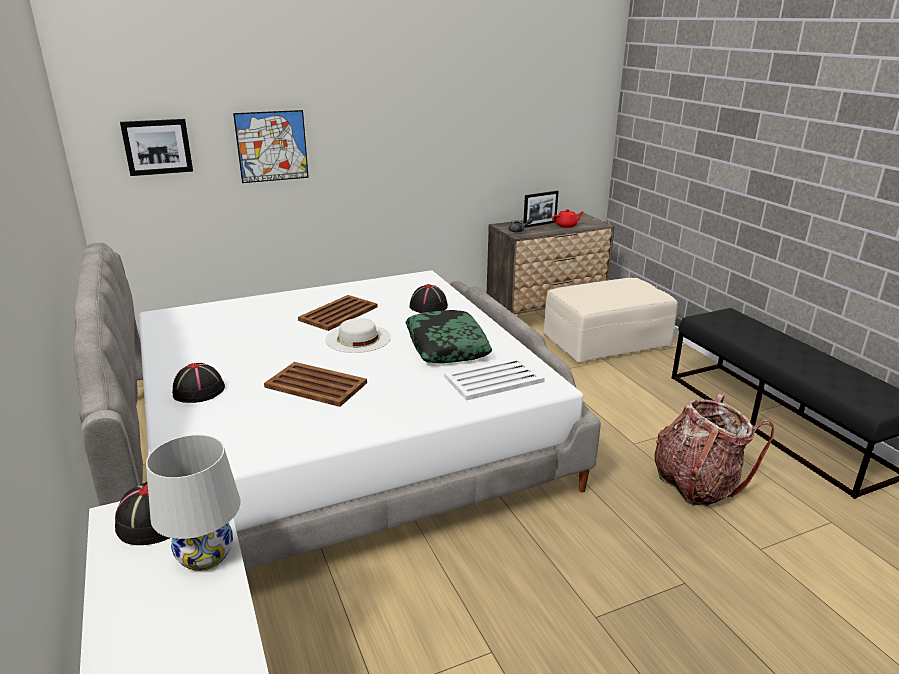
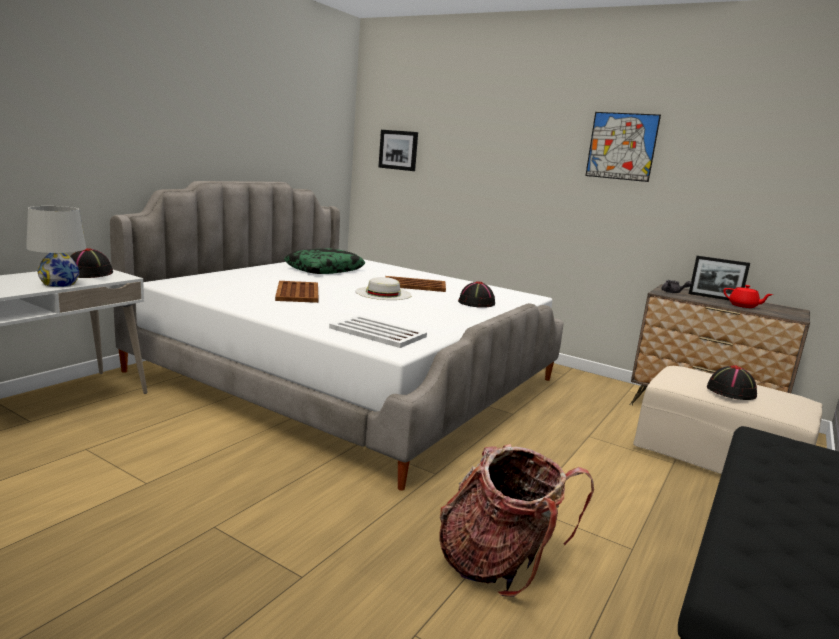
camera: 55 degrees right, 10 degrees down
black hat [172,363,225,403] -> black hat moved to [707,365,757,400]
picture [233,110,309,183] -> picture moved to [585,112,661,182]
pillow [405,310,492,364] -> pillow moved to [284,249,365,274]

